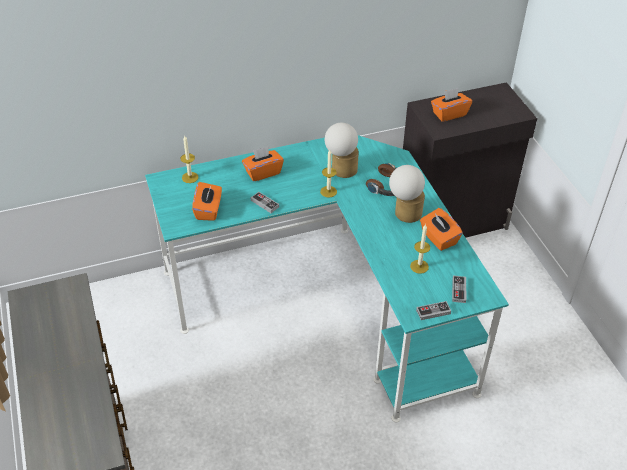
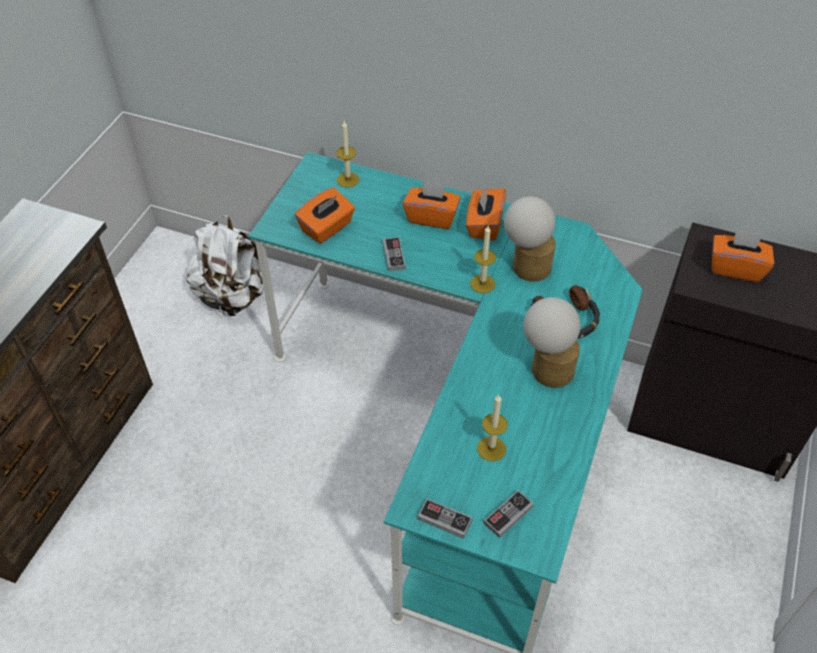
camera: 40 degrees right, 5 degrees up
orange tissue box [420,208,463,251] -> orange tissue box moved to [466,186,506,241]
none -> white backpack [187,215,264,316]

